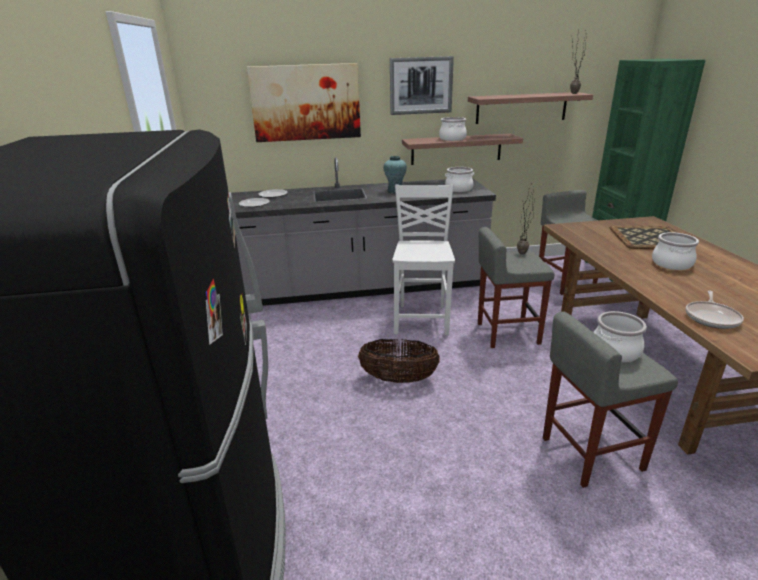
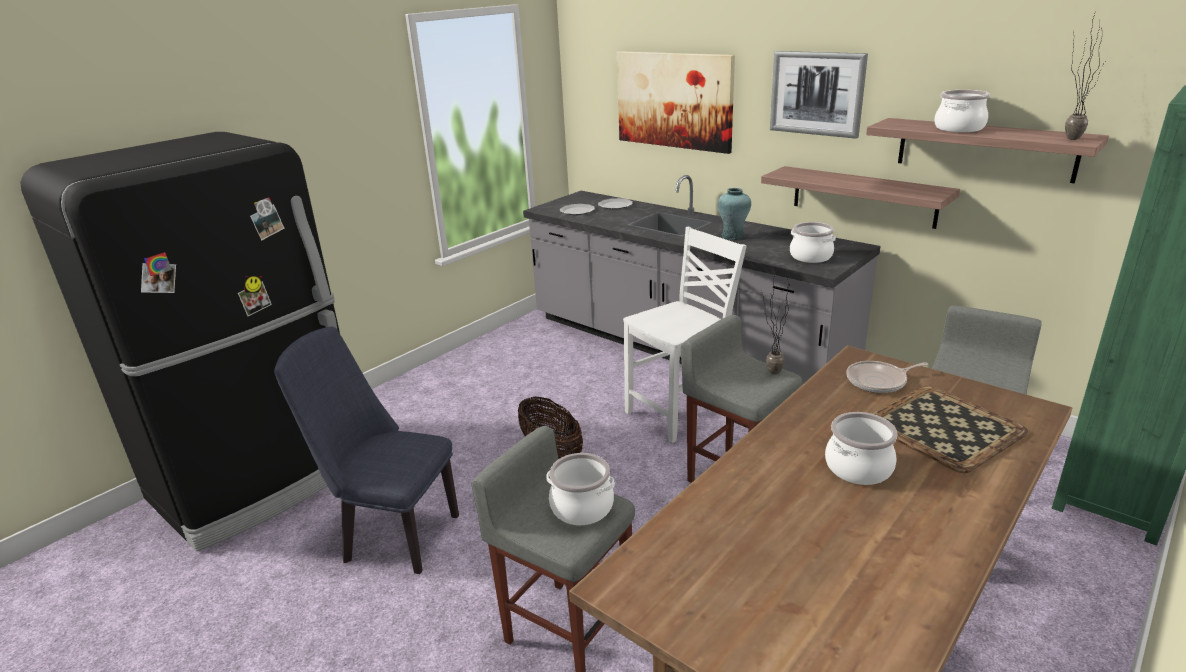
camera: 50 degrees right, 0 degrees up
cooking pot [439,117,467,141] -> cooking pot moved to [934,90,990,132]
frying pan [686,290,744,329] -> frying pan moved to [846,361,928,393]
none -> blue chair [274,327,459,574]

